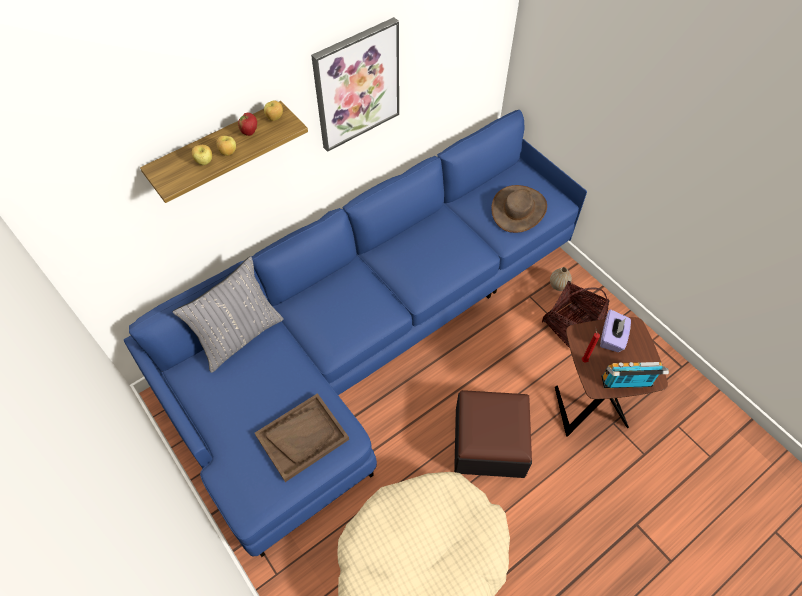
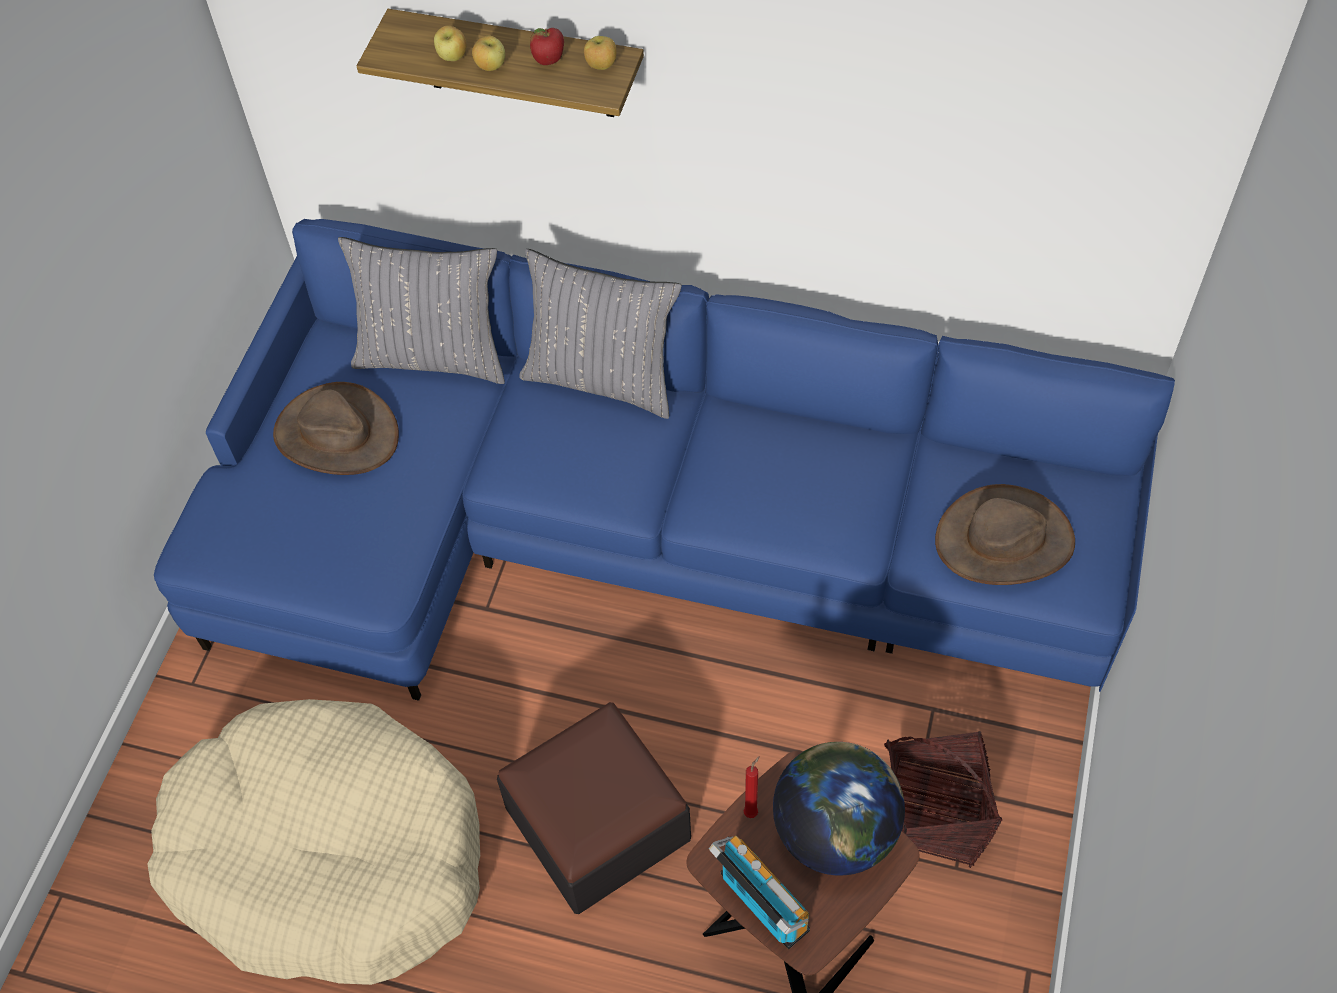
camera: 55 degrees right, 0 degrees up
brown tray [255,393,349,482] -> none
picture [311,17,399,152] -> none
vase [550,267,572,291] -> none
purple tissue box [600,309,631,352] -> globe [773,742,905,876]
none -> brown hat [273,382,399,475]
none -> grey pillow [520,249,682,419]

